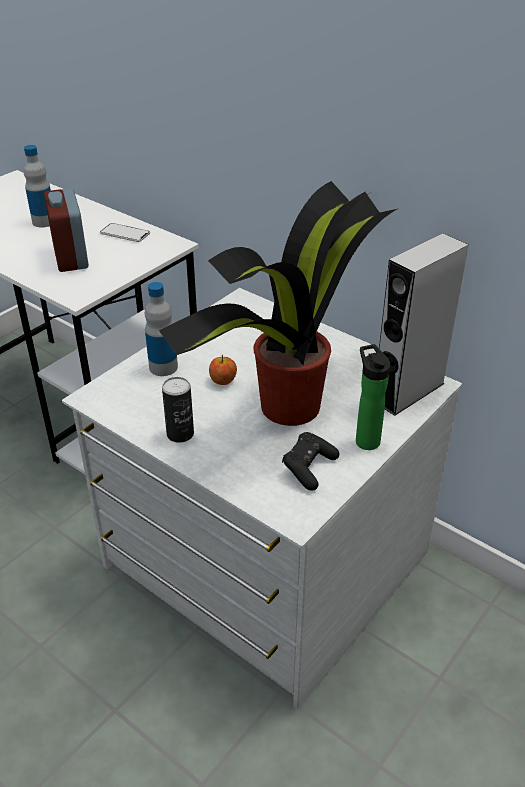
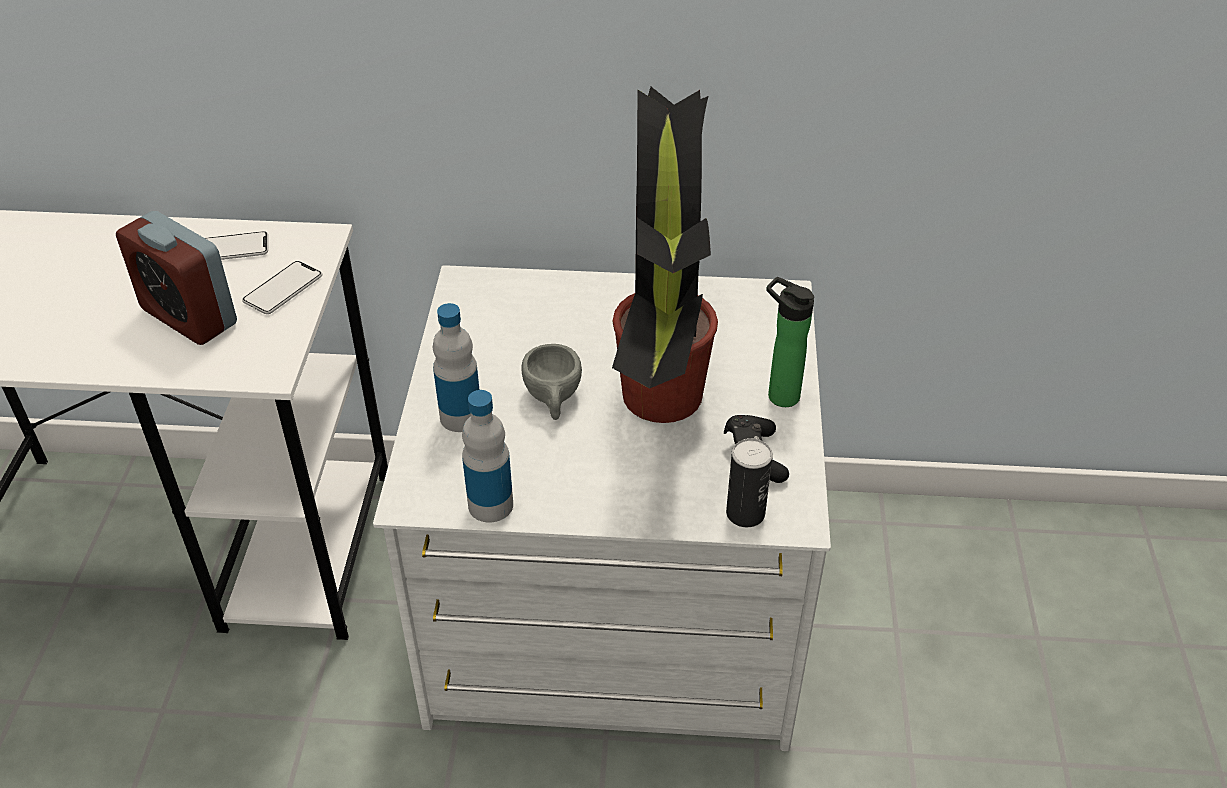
camera: 35 degrees left, 5 degrees up
bottle [24,145,51,227] -> bottle moved to [462,390,513,523]
can [162,377,194,443] -> can moved to [726,438,773,527]
apple [209,355,237,385] -> grey cup [522,344,582,420]
grey speaker [379,233,469,416] -> none
none -> phone [242,261,322,314]

